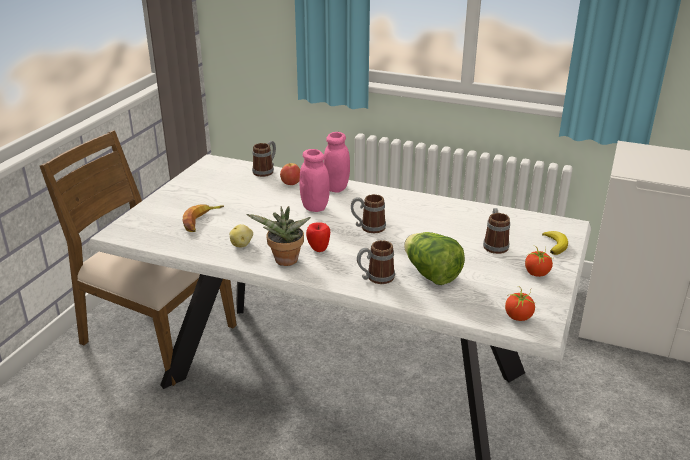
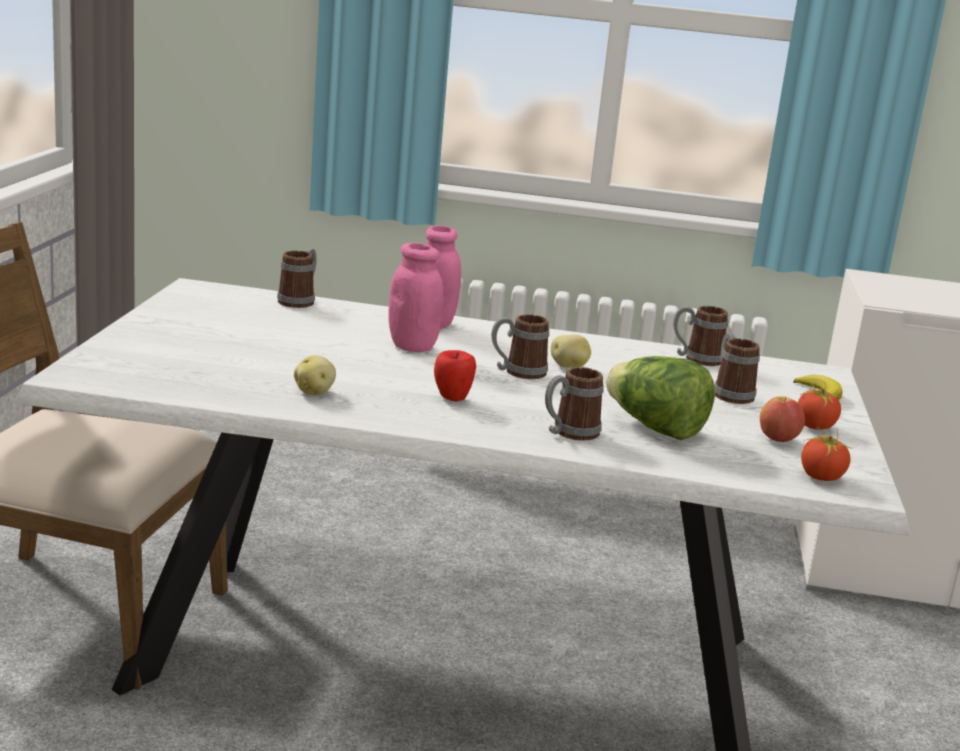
camera: 15 degrees left, 10 degrees down
banana [183,205,224,232] -> none
potted plant [247,206,311,266] -> none
apple [280,163,300,185] -> apple moved to [760,396,805,442]
none -> potato [551,334,591,368]
none -> mug [673,306,728,366]

